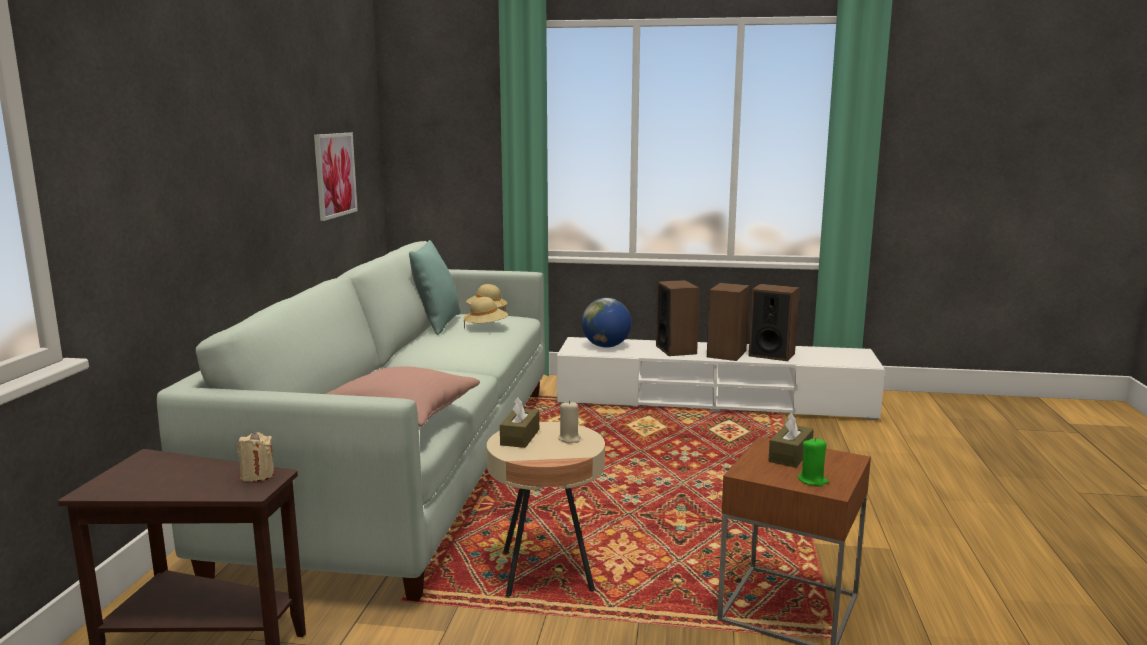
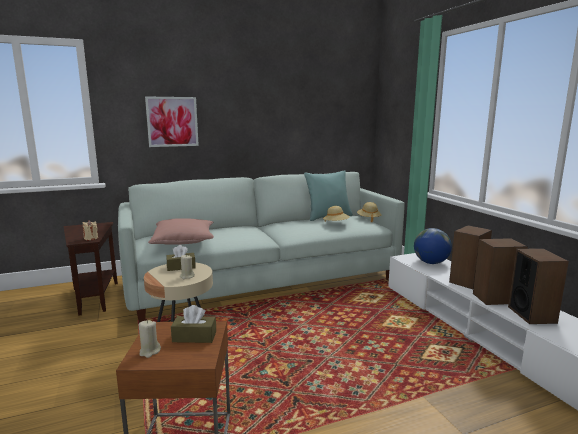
camera: 60 degrees right, 0 degrees up
picture [314,133,358,221] -> picture moved to [145,96,199,147]
green candle [798,438,829,486] -> beige candle [139,320,161,358]

